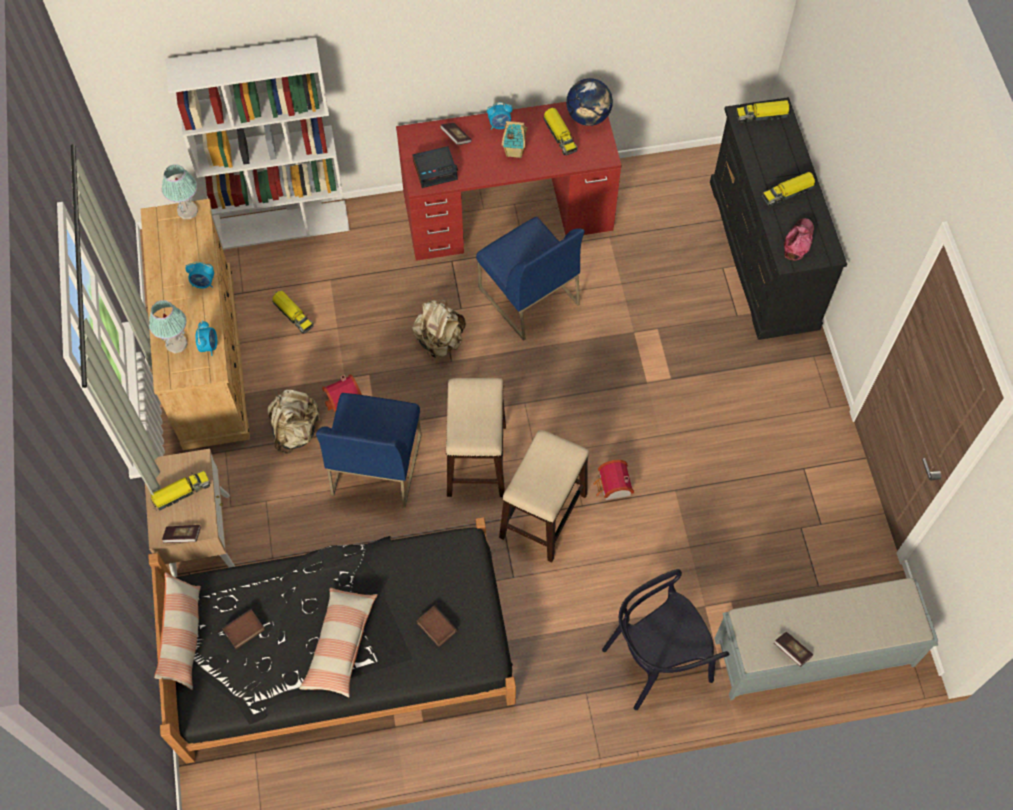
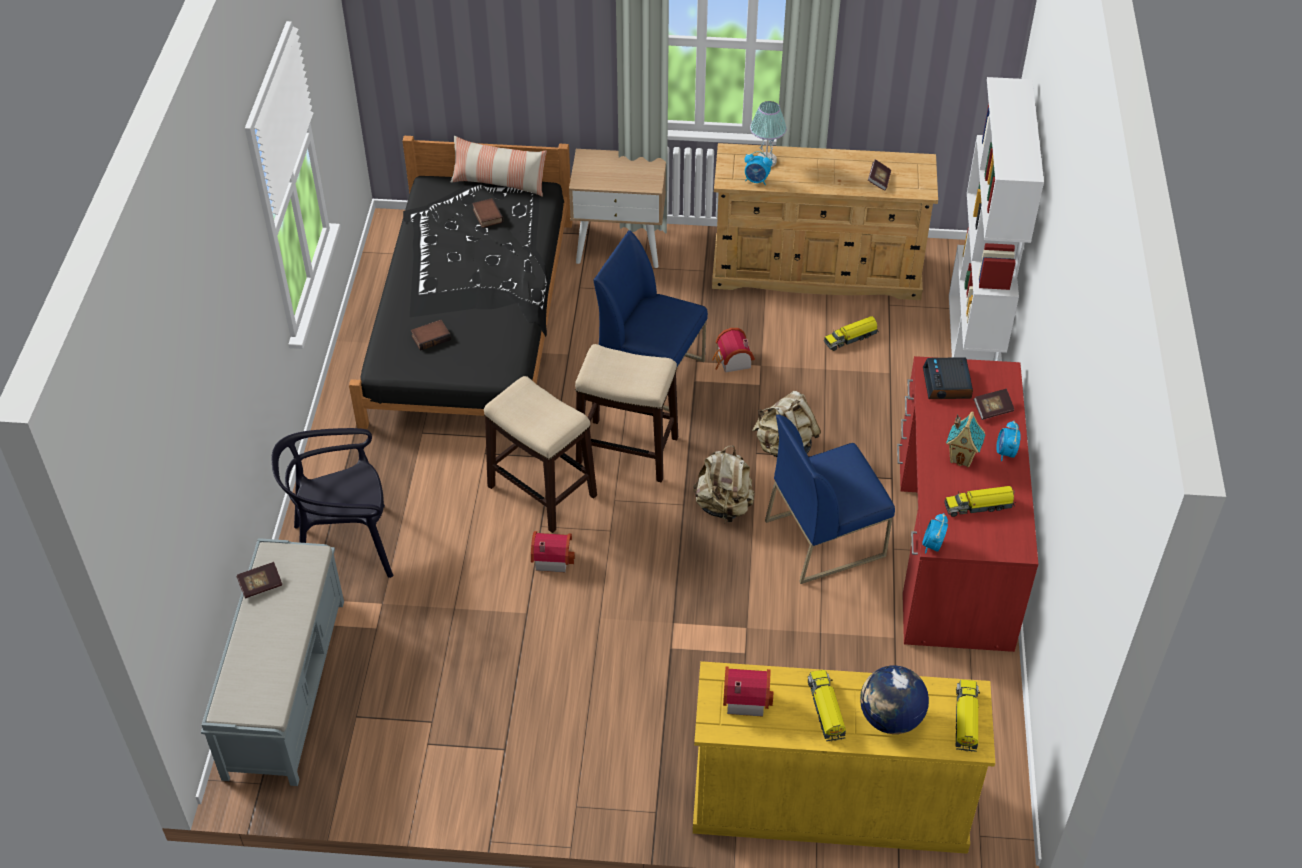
camera: 105 degrees right, 15 degrees down
toy truck [150,471,211,511] -> none
table lamp [162,164,198,219] -> none
book [162,525,201,543] -> book moved to [868,159,891,191]
alarm clock [186,261,214,289] -> alarm clock moved to [922,513,948,553]
beige backpack [267,390,321,453] -> beige backpack moved to [693,446,754,524]
pillow [299,588,378,697] -> none
globe [566,78,613,126] -> globe moved to [860,665,929,734]
black chair [602,569,729,710] -> black chair turned 90 degrees counterclockwise [272,428,393,578]
black dresser [710,97,847,340] -> yellow dresser [693,661,995,854]
cap [784,218,814,260] -> toy house [723,667,773,716]

